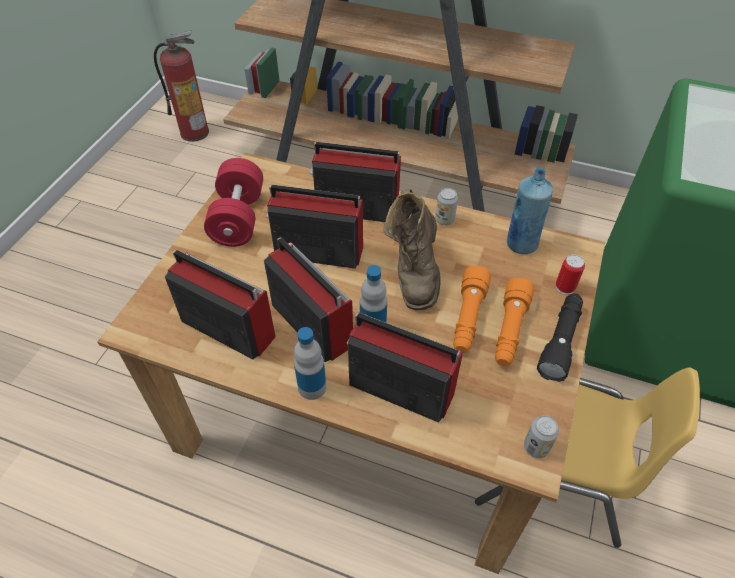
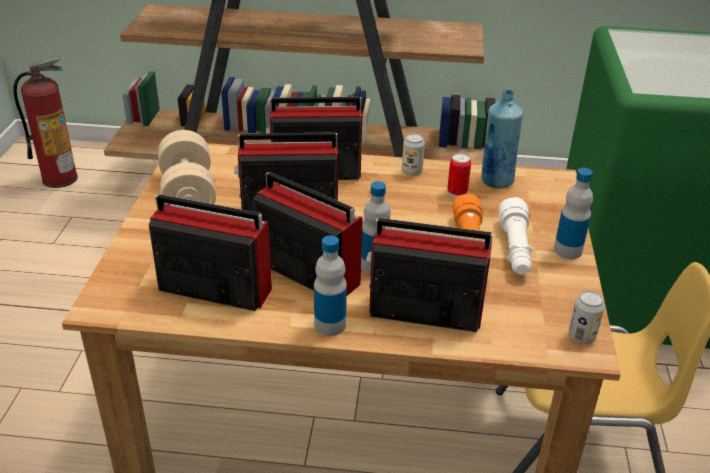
camera: 15 degrees left, 15 degrees down
red dumbbell [204,158,263,247] -> beige dumbbell [158,130,216,211]
brown boot [383,189,441,310] -> none
orange flashlight [495,278,535,366] -> white flashlight [498,197,532,275]
black flashlight [537,293,583,382] -> bottle [554,168,593,259]
can [556,255,585,295] -> can moved to [447,154,471,198]

